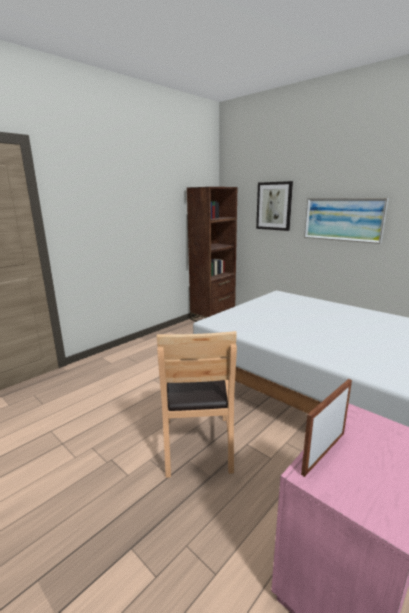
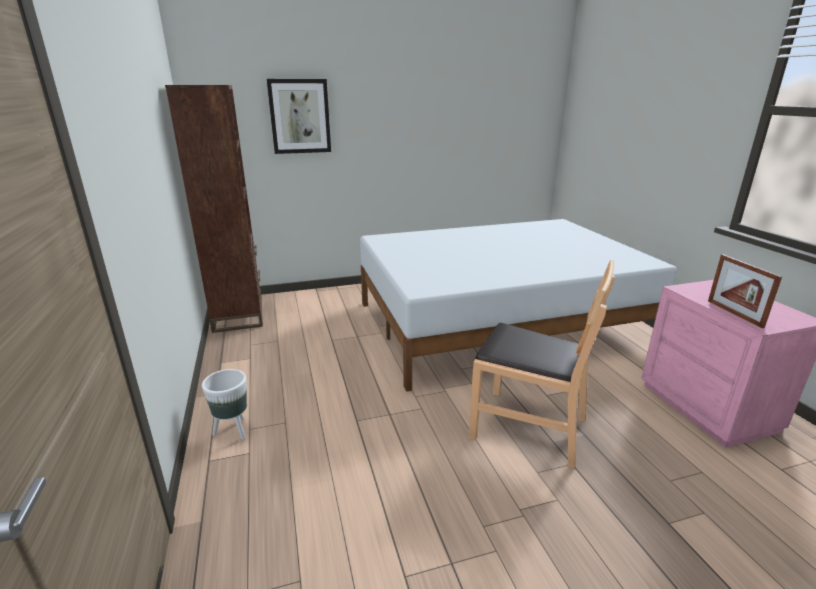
camera: 60 degrees left, 5 degrees up
picture [304,198,389,244] -> none
none -> white planter [202,369,247,440]

